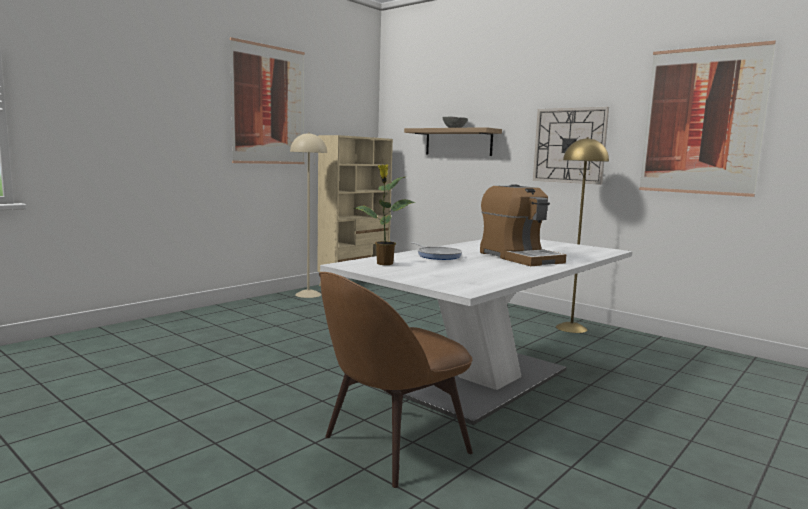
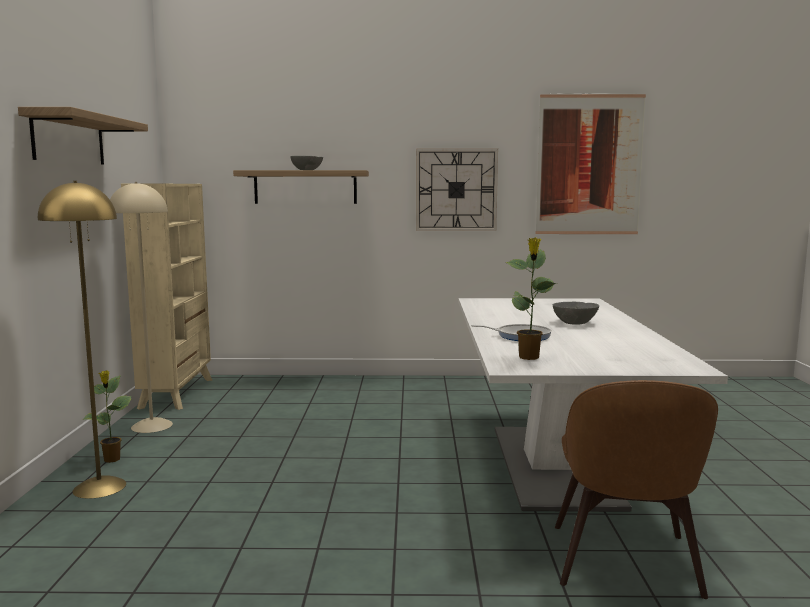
camera: 40 degrees left, 0 degrees up
picture [230,37,305,164] -> shelf [18,107,148,165]
coffee machine [480,184,566,266] -> grey bowl [553,302,599,325]
yellow floor lamp [556,137,609,333] -> yellow floor lamp moved to [38,181,126,499]
none -> potted plant [83,370,131,463]

